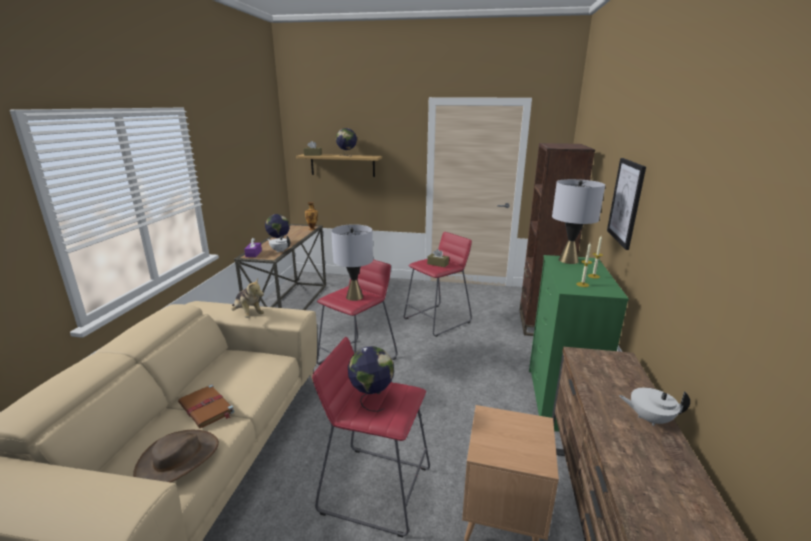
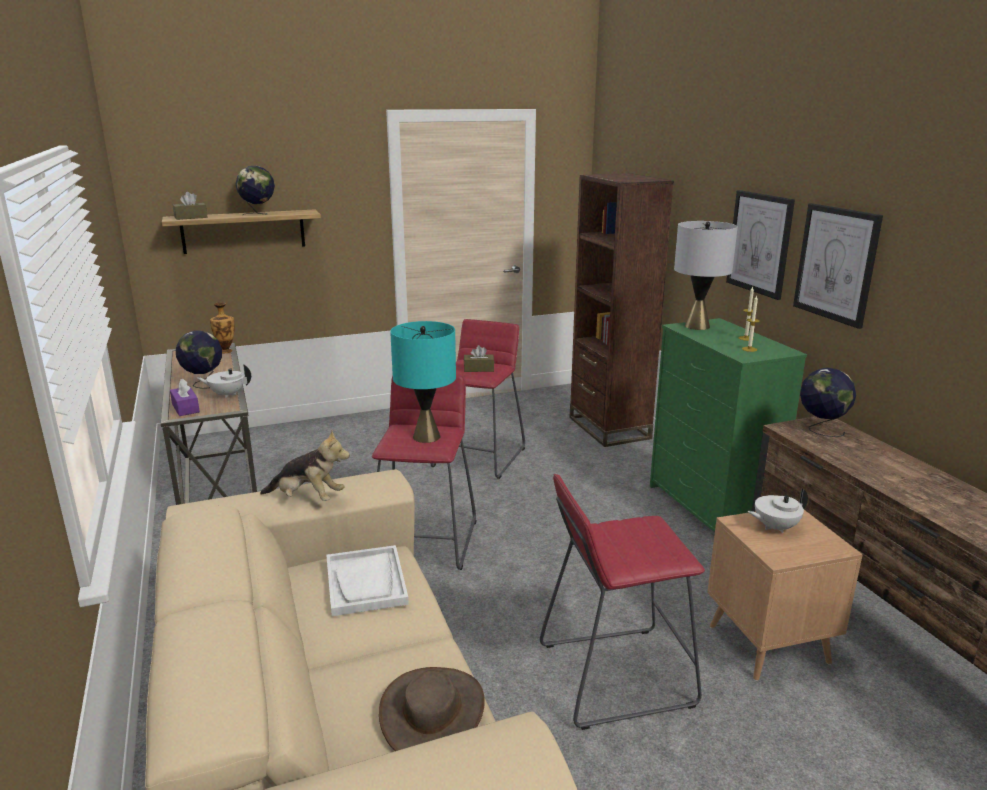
camera: 30 degrees left, 0 degrees up
brown book [178,384,235,428] -> none
grey table lamp [331,224,373,301] -> turquoise table lamp [390,321,456,443]
globe [348,346,394,412] -> globe moved to [800,368,856,437]
white teapot [619,388,690,426] -> white teapot moved to [747,488,808,533]
none -> white tray [326,545,409,616]
none -> picture [793,203,883,329]

